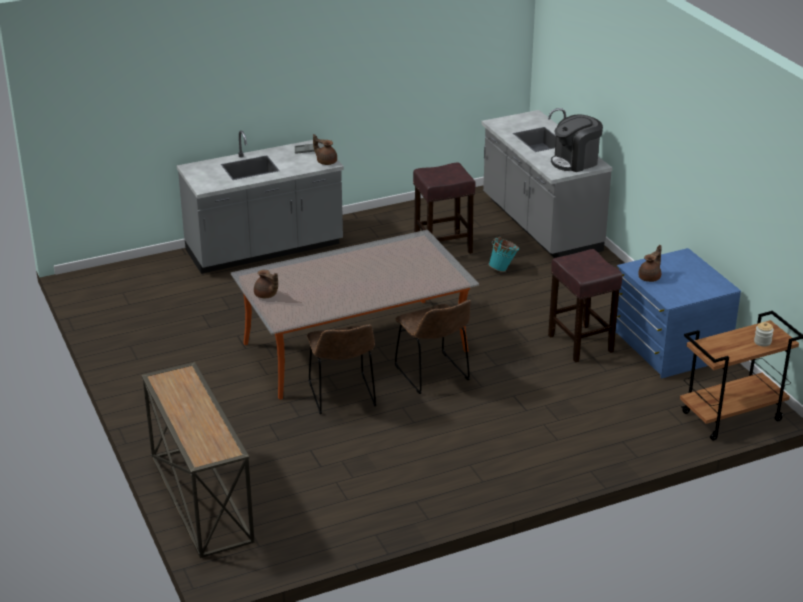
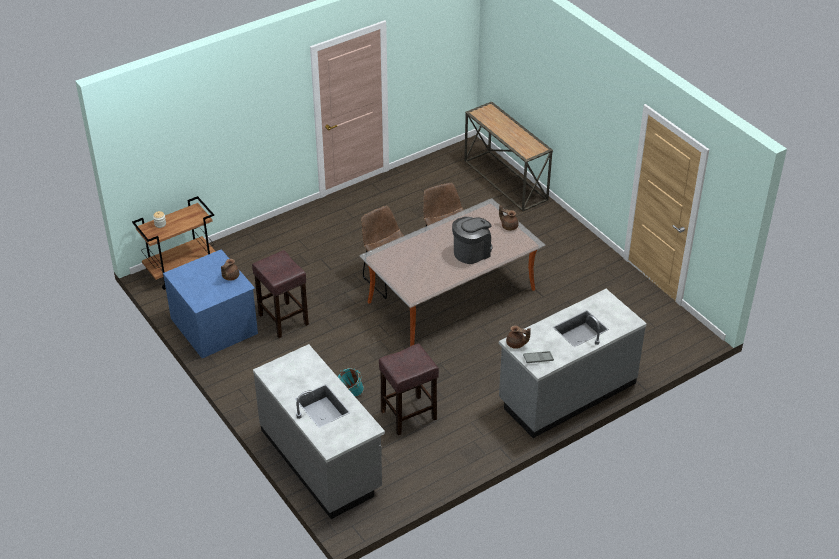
camera: 170 degrees right, 10 degrees up
coffee machine [551,114,603,172] -> coffee machine moved to [452,217,492,264]

